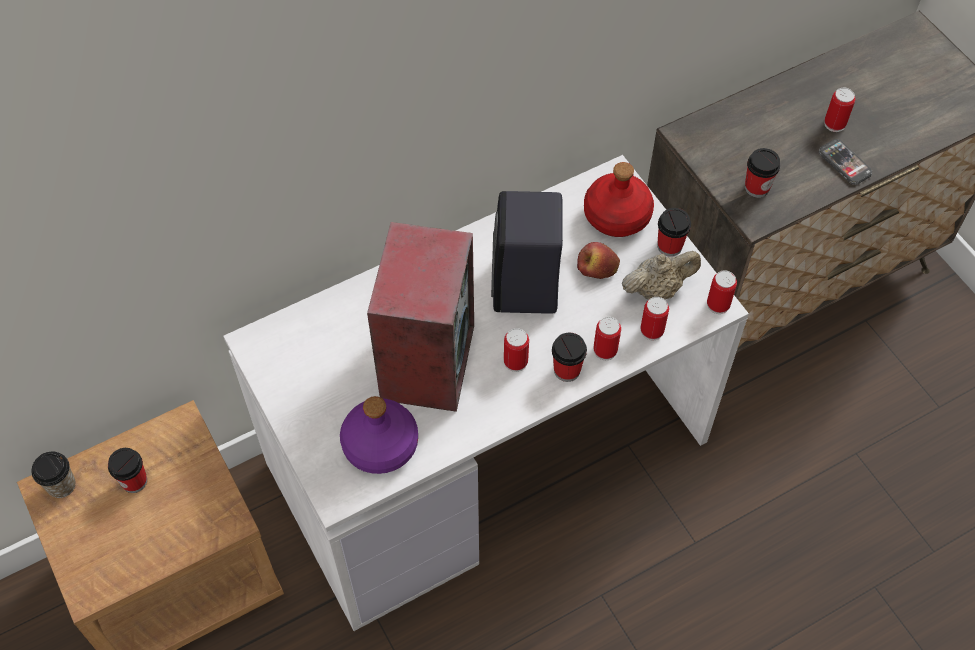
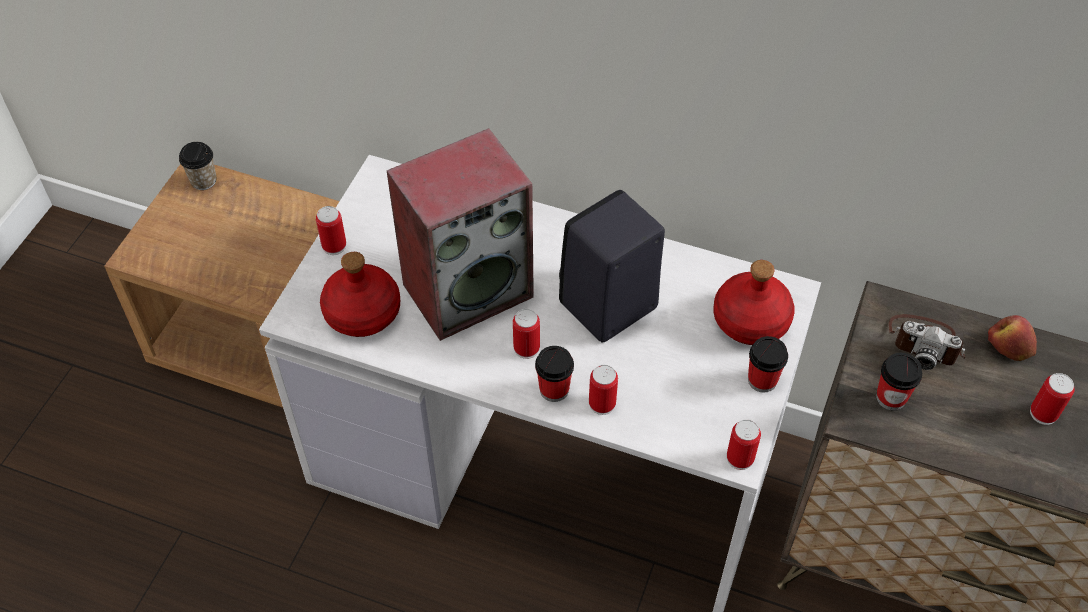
camera: 50 degrees right, 5 degrees down
cup [108,448,147,493] -> none
purple bottle [340,396,418,474] -> red bottle [320,252,400,337]
apple [577,242,620,279] -> apple moved to [988,315,1037,361]
beige teapot [622,251,701,299] -> none
can [640,297,669,340] -> can moved to [316,206,346,255]
phone [819,139,872,185] -> none
none -> camera [888,314,965,370]

